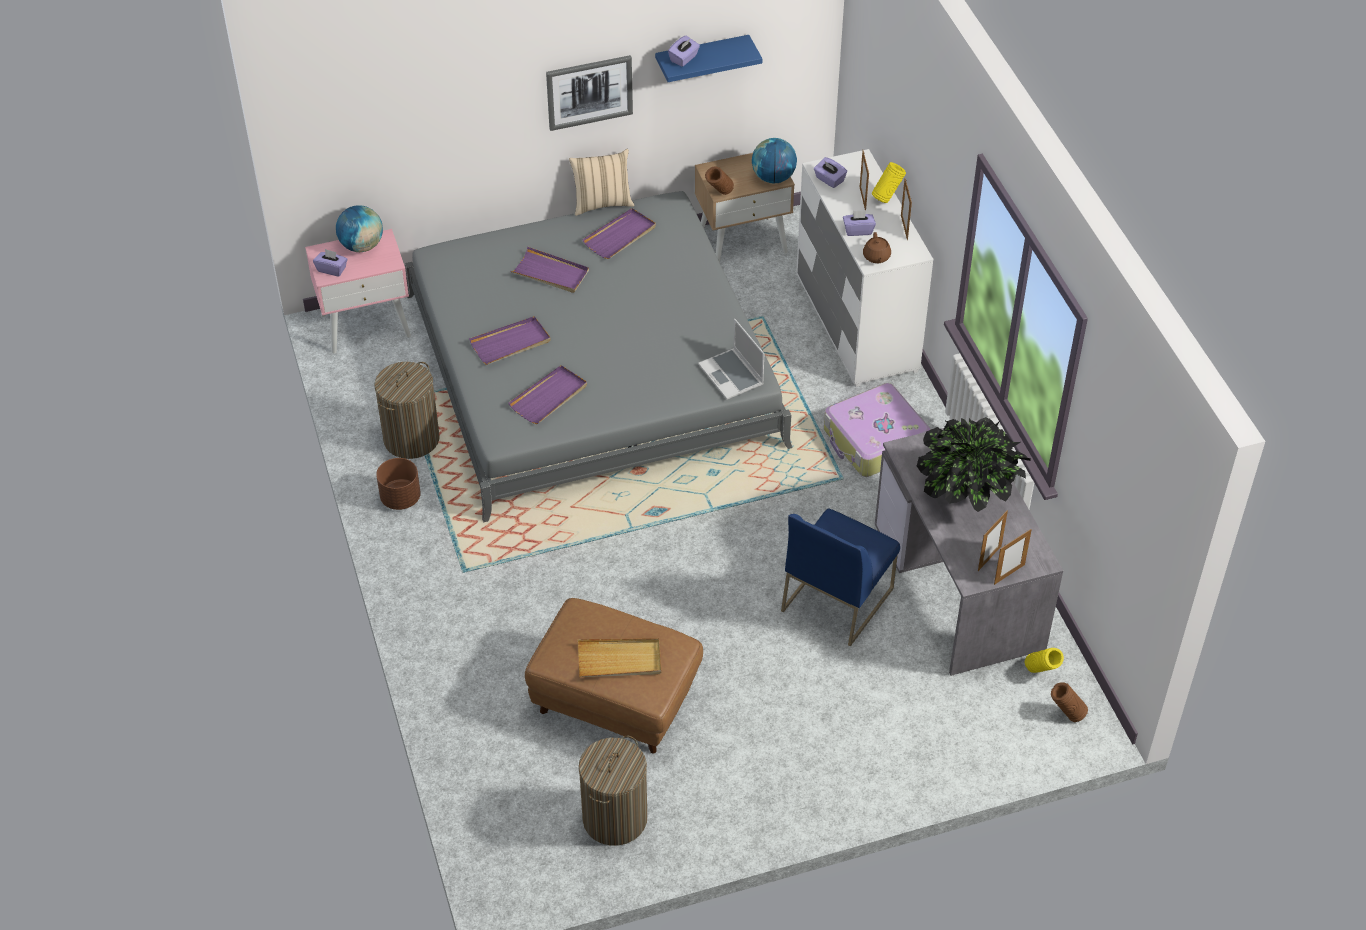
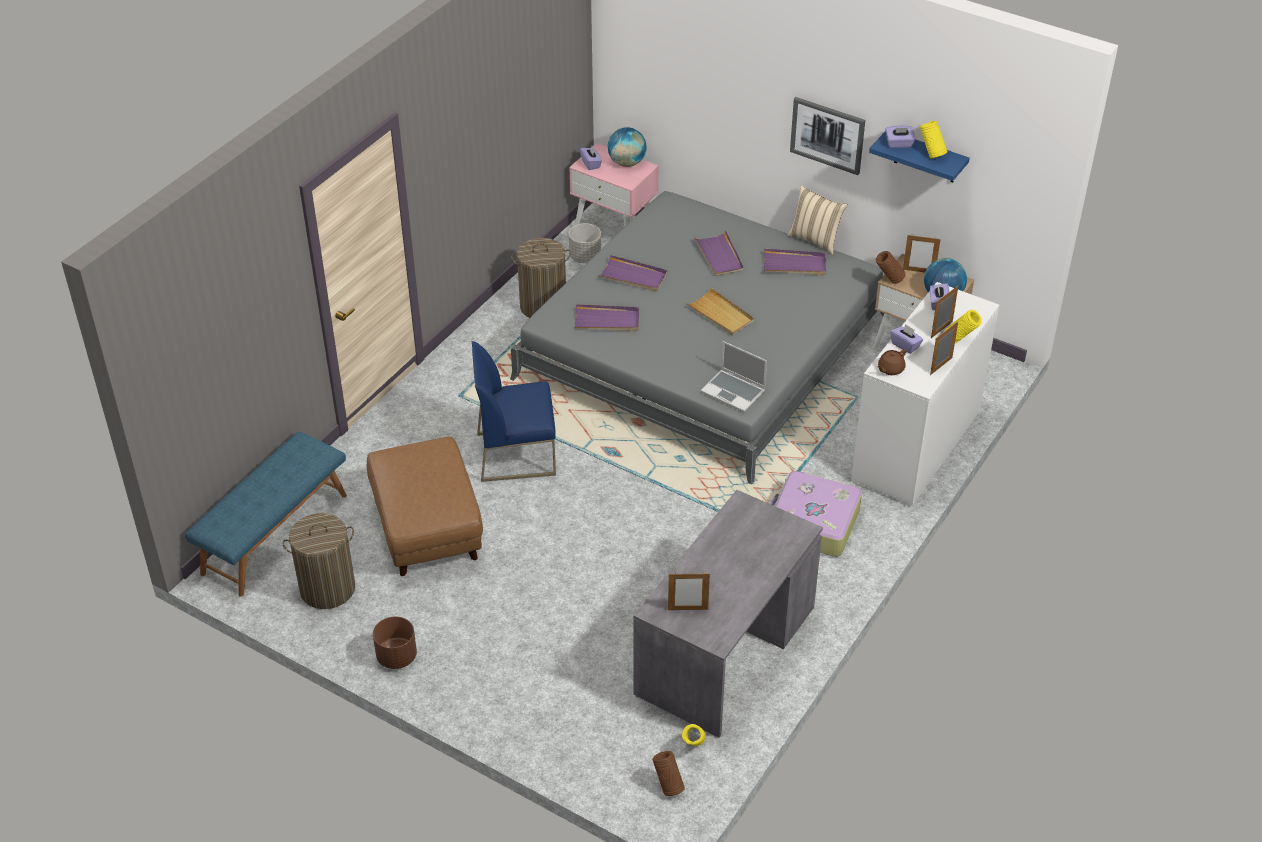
camera: 50 degrees right, 5 degrees down
brown planter [376,458,421,510] -> brown planter moved to [373,617,417,669]
beige tray [578,638,661,677] -> beige tray moved to [686,287,754,335]
laptop [698,319,764,400] -> laptop turned 75 degrees counterclockwise [701,341,767,412]
blue chair [781,508,900,646] -> blue chair moved to [472,341,556,482]
potted plant [917,417,1031,512] -> none
picture frame [994,529,1032,585] -> picture frame moved to [903,235,940,272]
none -> blue bench [185,432,347,597]
none -> grey planter [569,223,601,263]
none -> yellow vase [920,121,948,158]

